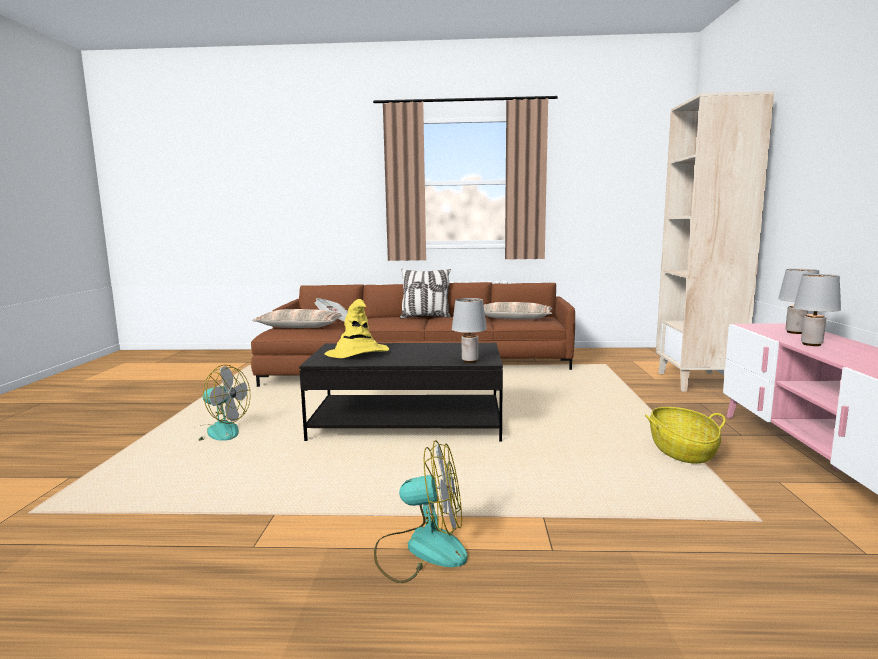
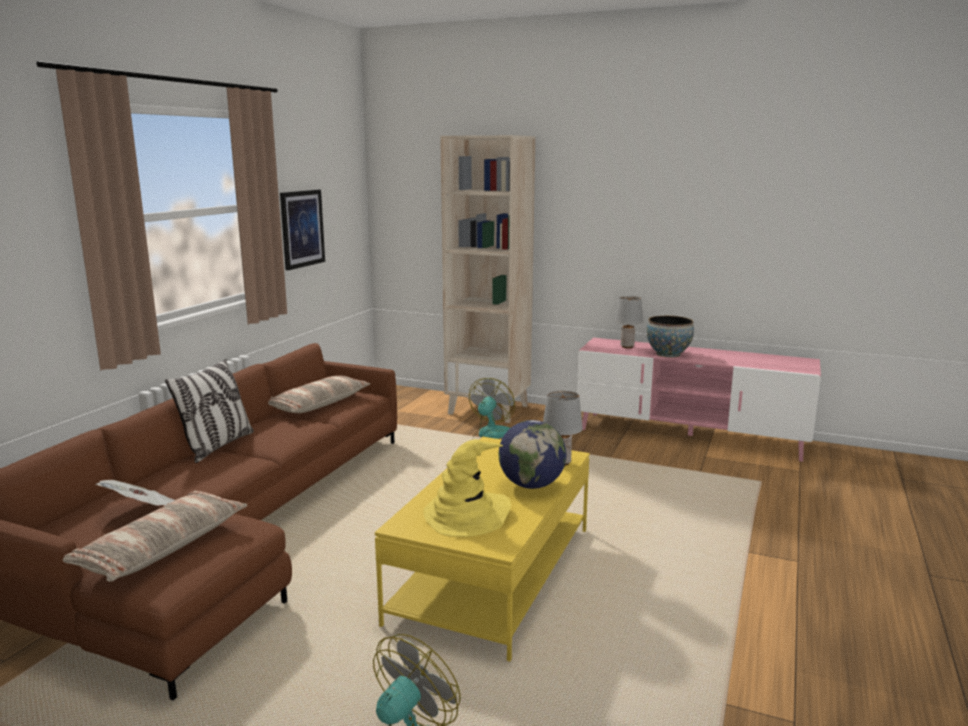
camera: 70 degrees left, 5 degrees up
black coffee table [299,343,503,441] -> yellow coffee table [375,437,590,662]
fan [374,440,468,583] -> fan moved to [469,378,515,439]
basket [645,407,726,464] -> none
grey table lamp [794,274,841,346] -> bowl [647,316,694,357]
none -> picture [280,189,325,270]
none -> globe [498,420,567,489]

